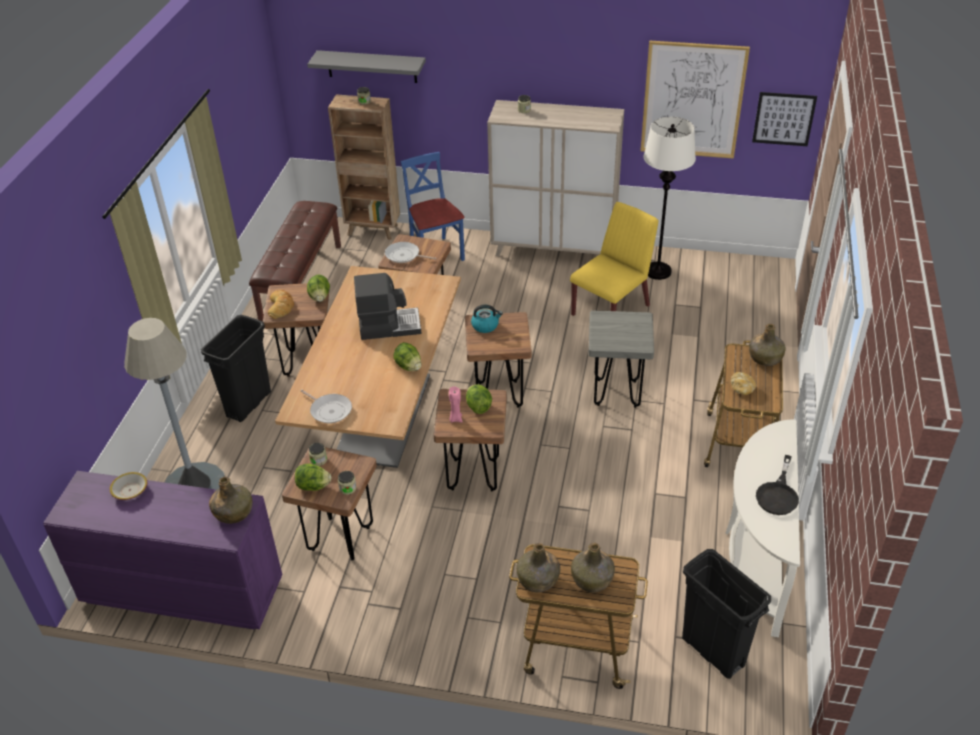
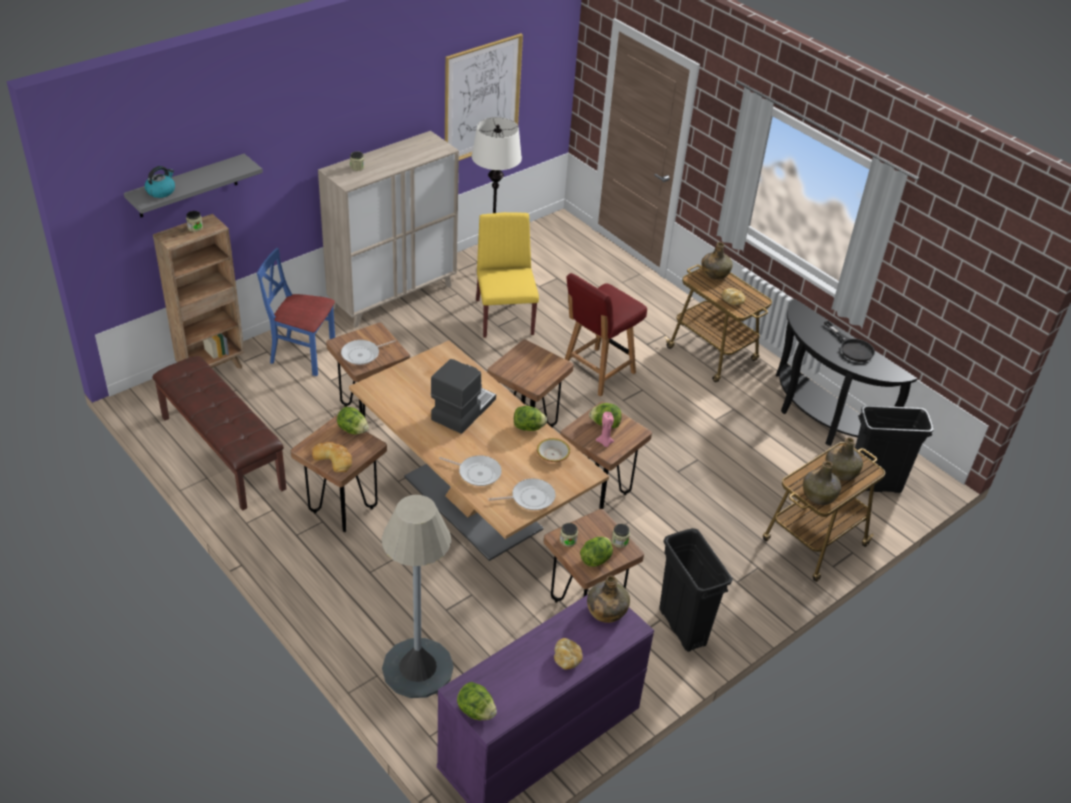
camera: 55 degrees left, 0 degrees up
bowl [110,472,147,500] -> bowl moved to [537,438,570,462]
black trash can [201,315,271,422] -> black trash can moved to [659,528,733,652]
kettle [471,305,503,333] -> kettle moved to [145,166,175,198]
grey stool [589,310,654,408] -> red chair [565,273,647,397]
white console table [725,419,800,637] -> black console table [775,299,918,446]
picture [752,92,817,146] -> none
none -> frying pan [439,455,502,486]
none -> lettuce [457,682,497,720]
none -> bread [554,638,583,670]

